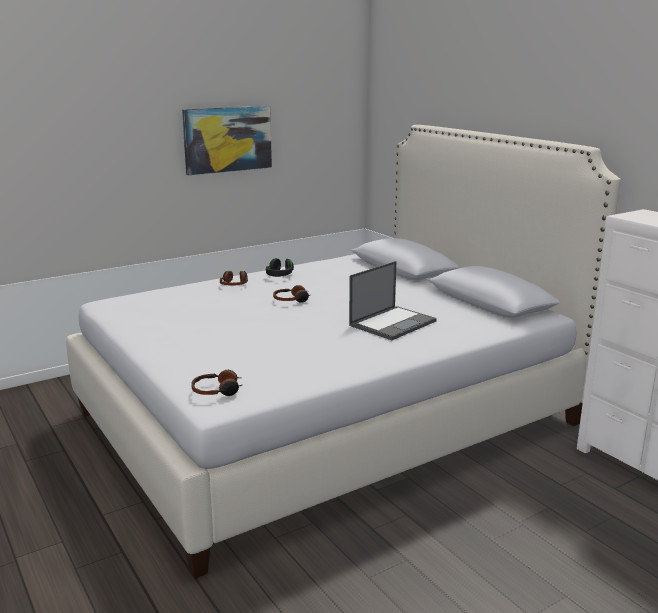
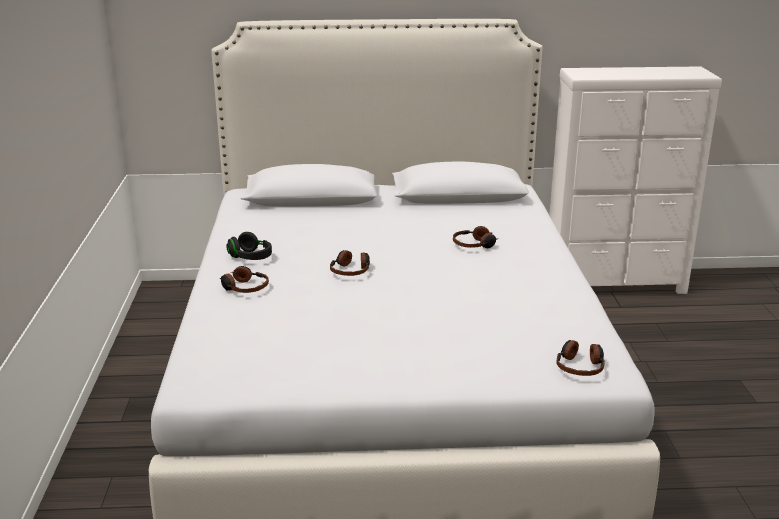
camera: 60 degrees left, 5 degrees up
picture [182,106,272,175] -> none
laptop [349,261,437,340] -> headphones [453,226,499,248]

